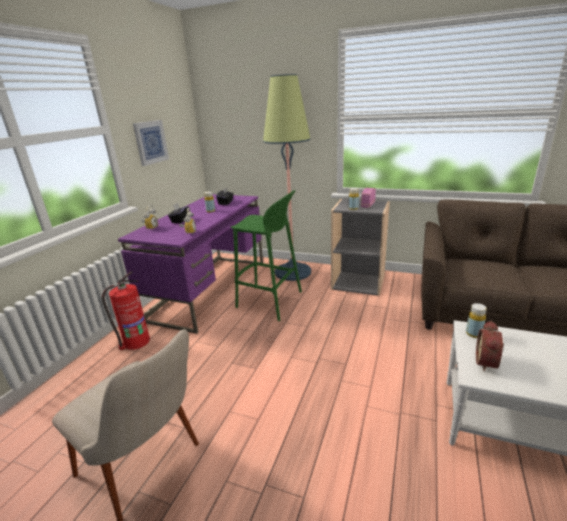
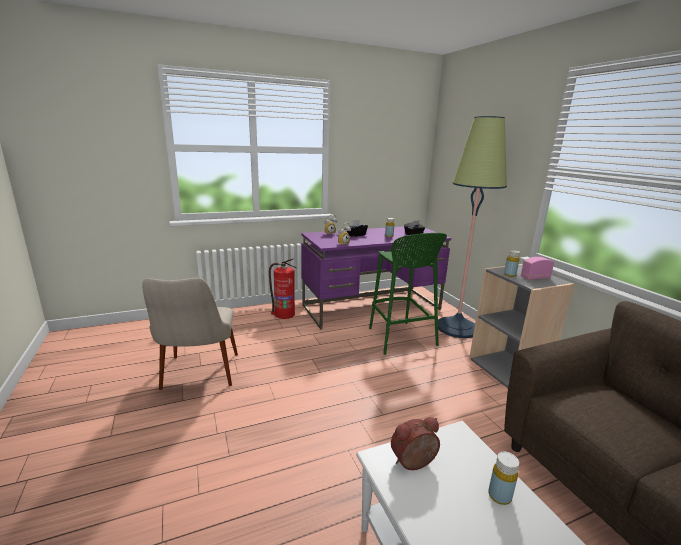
camera: 45 degrees right, 5 degrees down
picture [133,120,169,166] -> none
yellow bottle [466,303,487,338] -> yellow bottle moved to [488,451,519,505]

